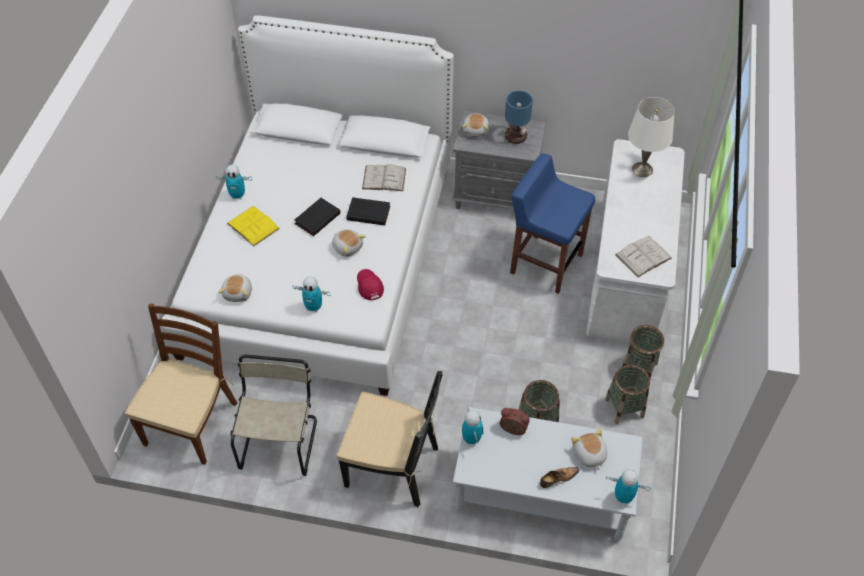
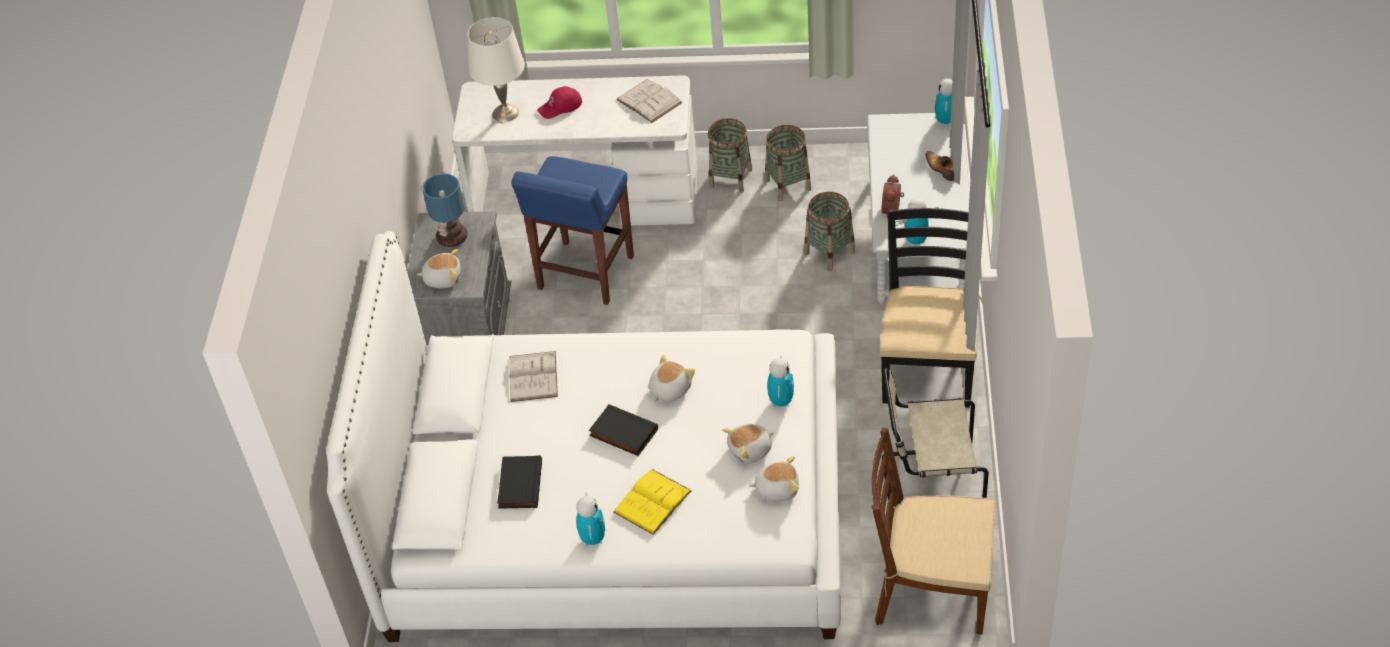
camera: 95 degrees left, 5 degrees down
black book [347,197,390,225] -> black book moved to [497,455,542,509]
red cap [357,269,384,300] -> red cap moved to [537,86,582,119]
plush toy [571,428,607,470] -> plush toy moved to [722,424,774,464]

